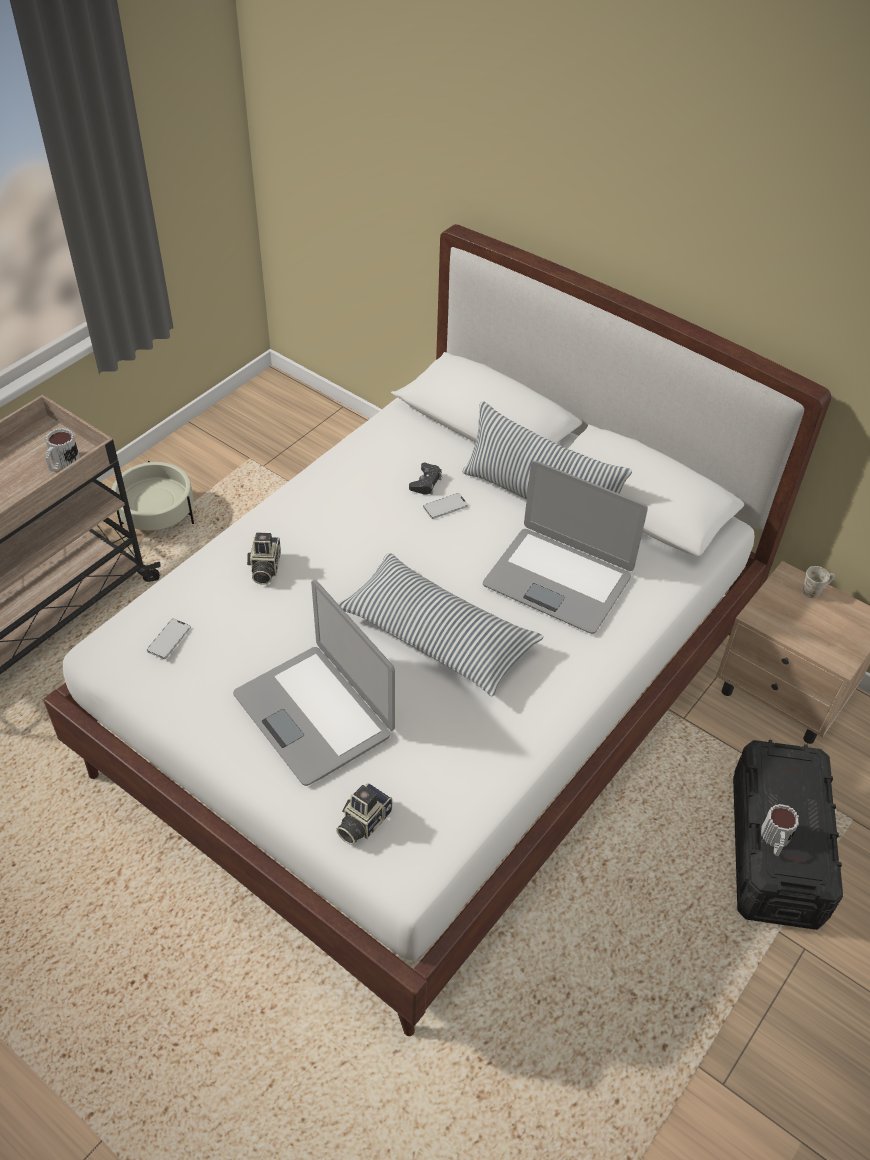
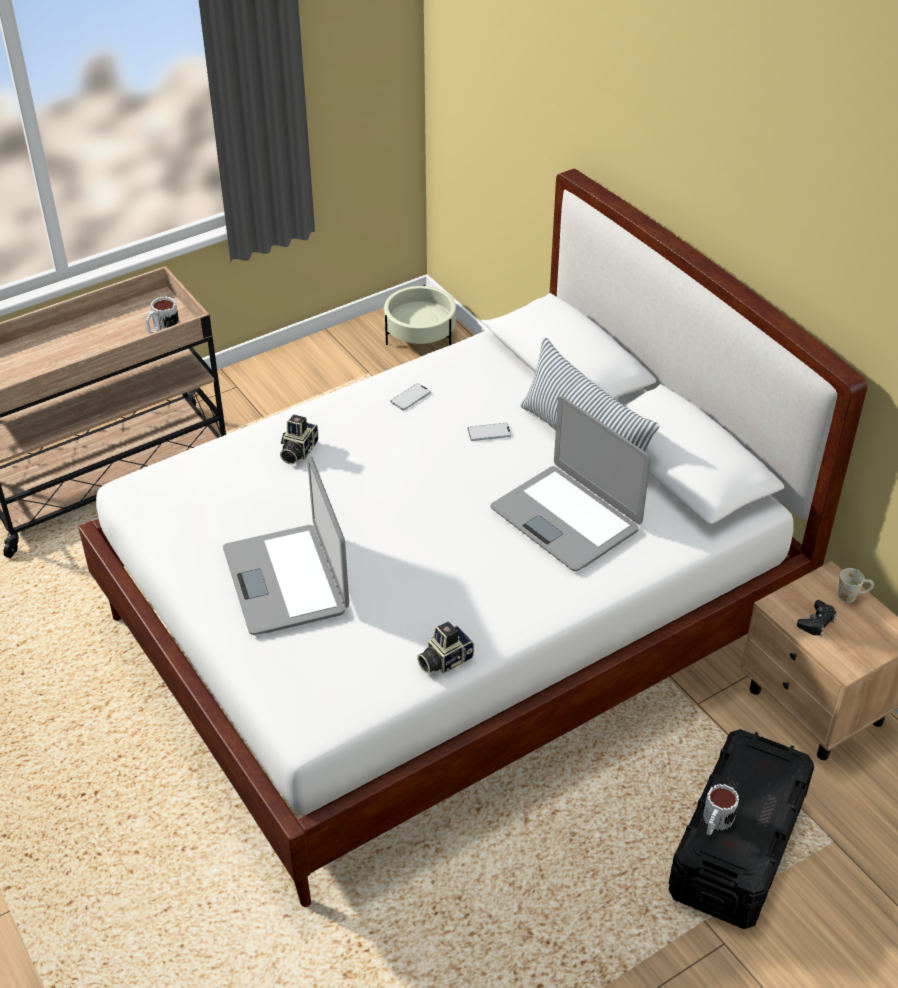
camera: 20 degrees right, 5 degrees down
beige planter [112,461,194,535] -> beige planter moved to [384,285,456,345]
phone [147,619,191,659] -> phone moved to [391,383,431,411]
camera [336,783,393,845] -> camera moved to [417,622,474,674]
pillow [338,553,544,696] -> none
black game controller [409,463,442,495] -> black game controller moved to [797,600,836,637]

